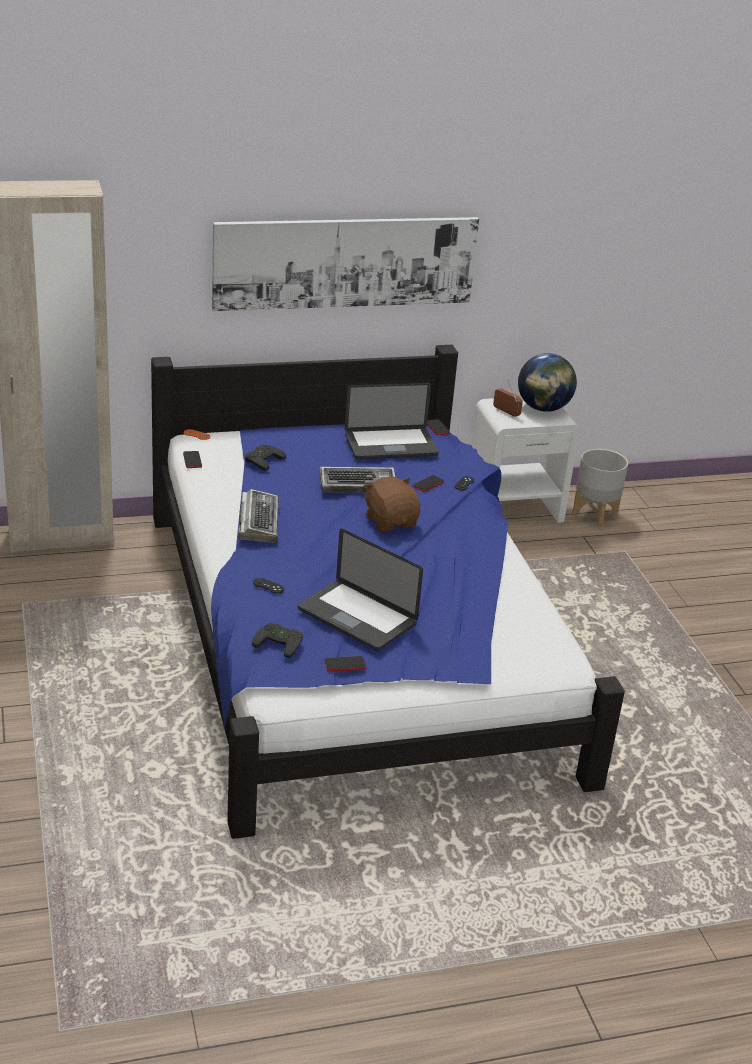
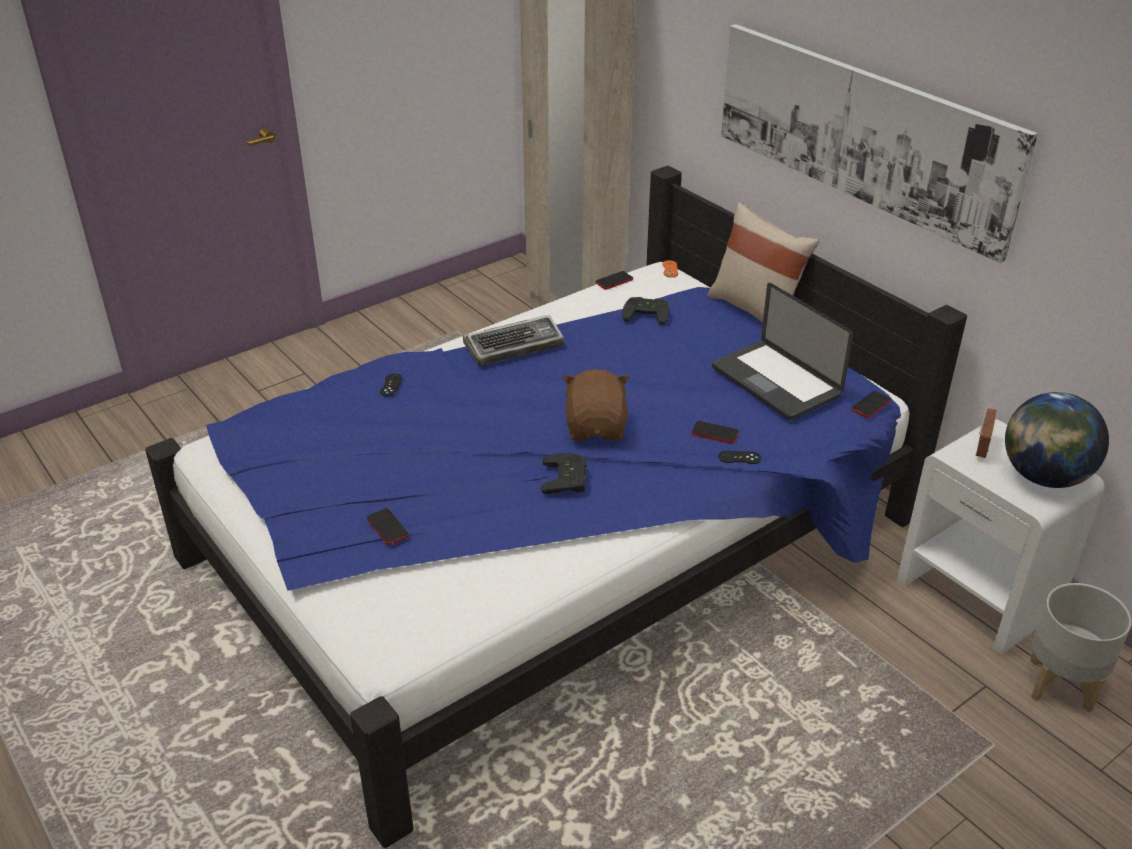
camera: 70 degrees right, 5 degrees up
black game controller [252,623,303,658] -> black game controller moved to [541,453,587,494]
laptop [298,529,423,651] -> none
keyboard [319,467,395,493] -> none
phone [325,656,366,672] -> phone moved to [367,508,409,545]
brown plush toy [363,477,420,532] -> brown plush toy turned 45 degrees counterclockwise [562,369,630,441]
none -> beige pillow [708,202,819,323]

